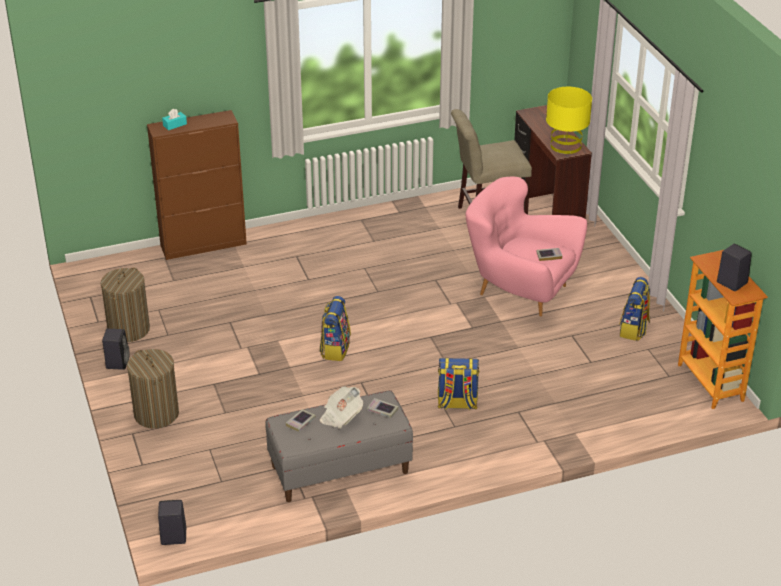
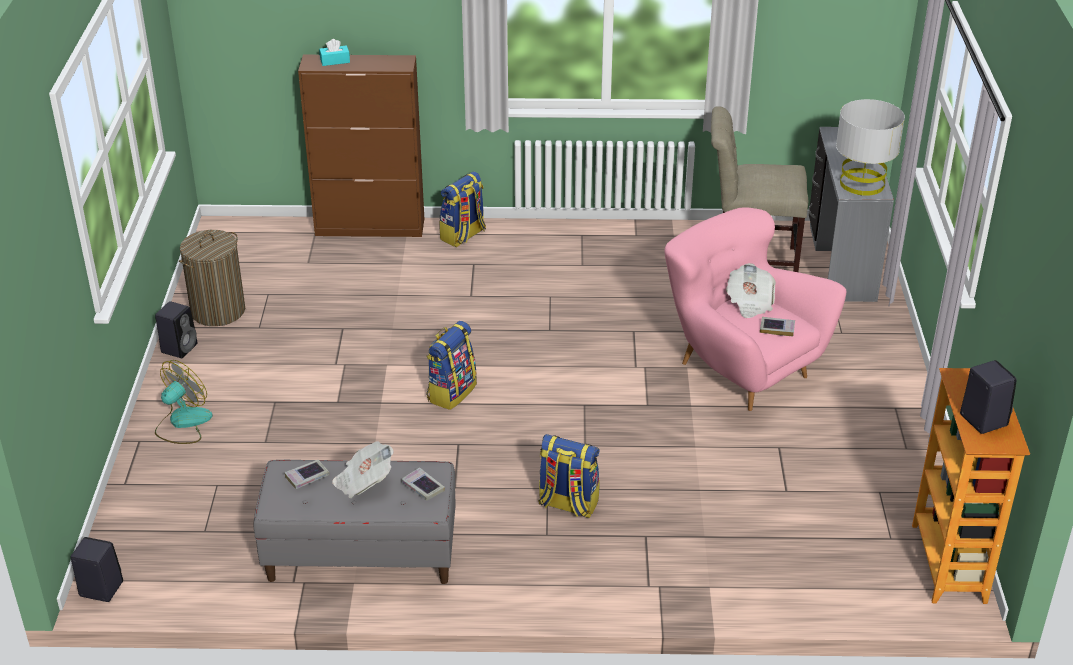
camera: 20 degrees right, 0 degrees up
laundry basket [127,349,179,429] -> fan [155,360,213,444]
brown desk [514,105,592,219] -> grey desk [808,127,894,302]
yellow table lamp [546,87,592,154] -> grey table lamp [836,99,905,196]
backpack [619,277,650,341] -> backpack moved to [440,171,486,247]
none -> newspaper [726,263,776,318]

